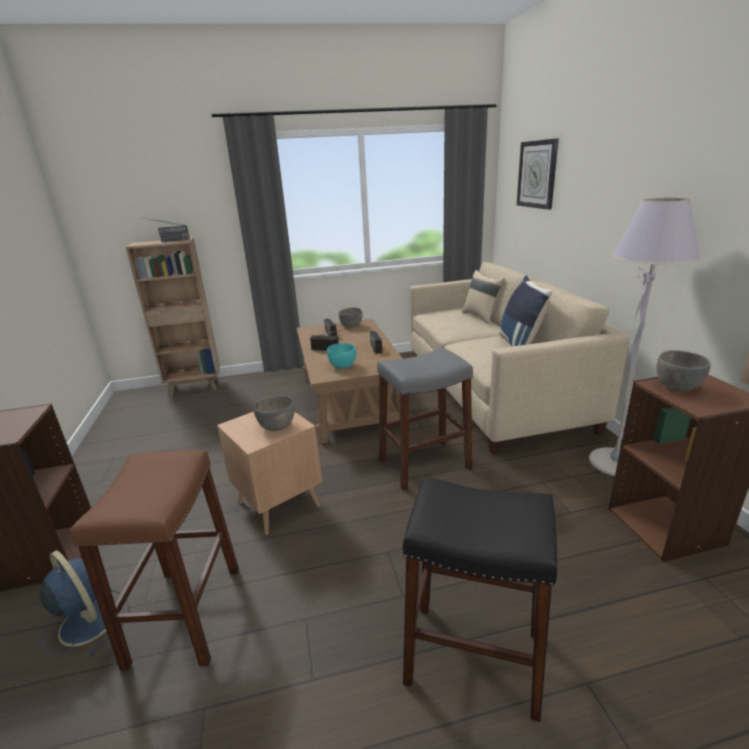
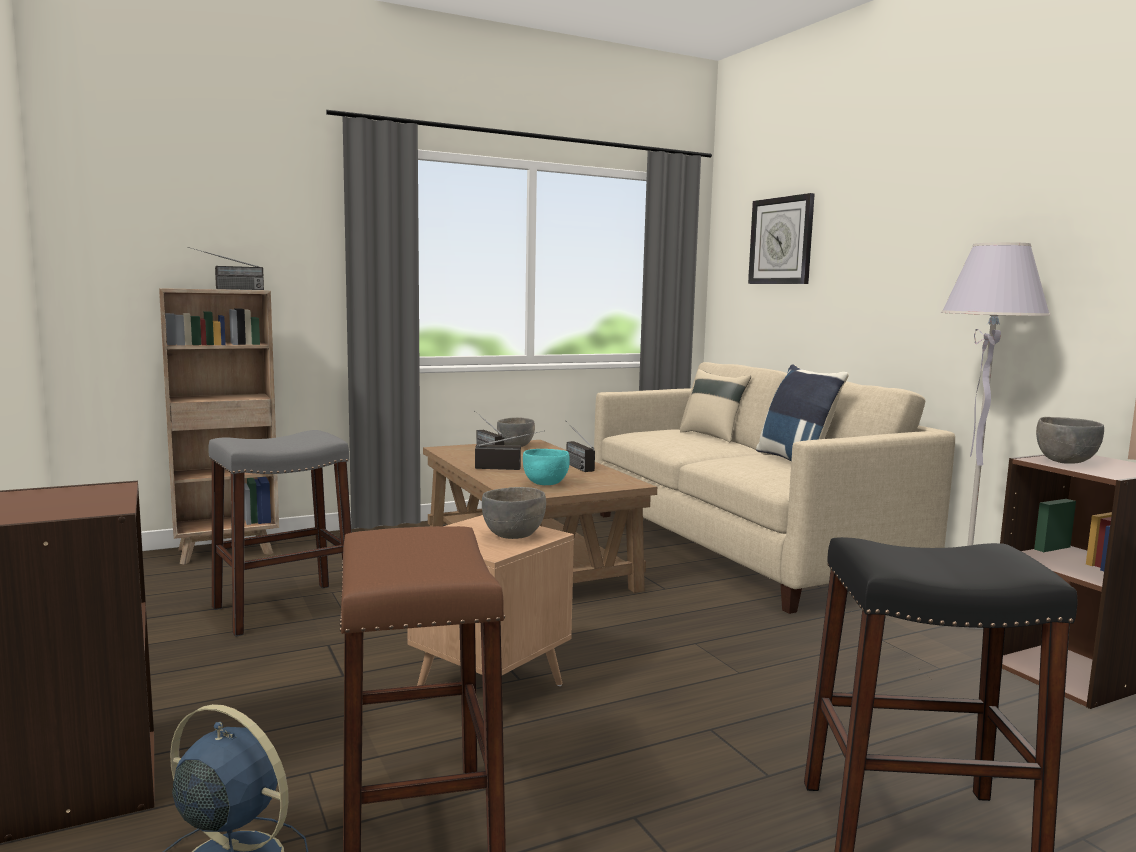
camera: 15 degrees left, 15 degrees down
grey stool [377,348,473,491] -> grey stool moved to [208,430,352,637]

